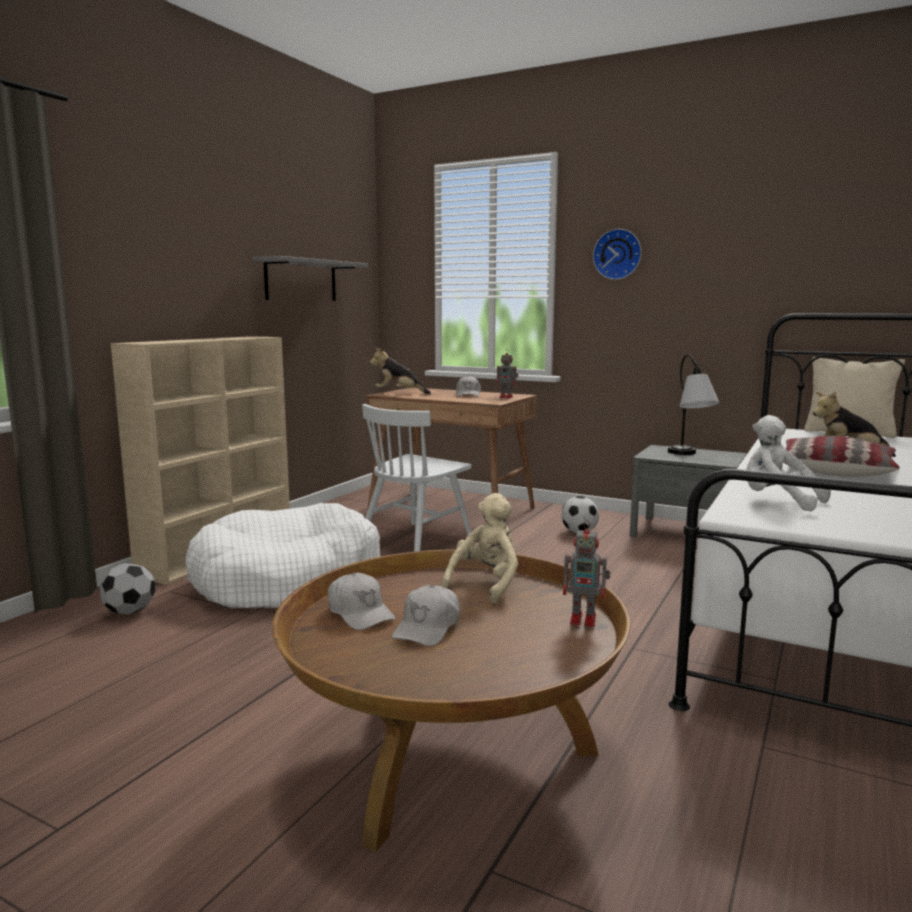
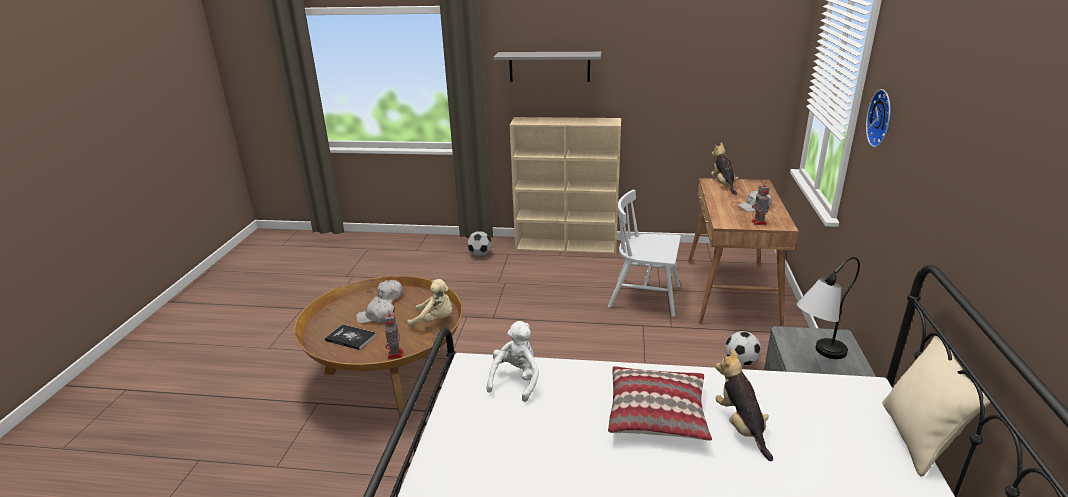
camera: 70 degrees right, 15 degrees up
white dog bed [185,503,380,608] -> none
grey shelf [252,256,368,301] -> grey shelf moved to [493,52,602,82]
none -> book [325,324,376,350]

